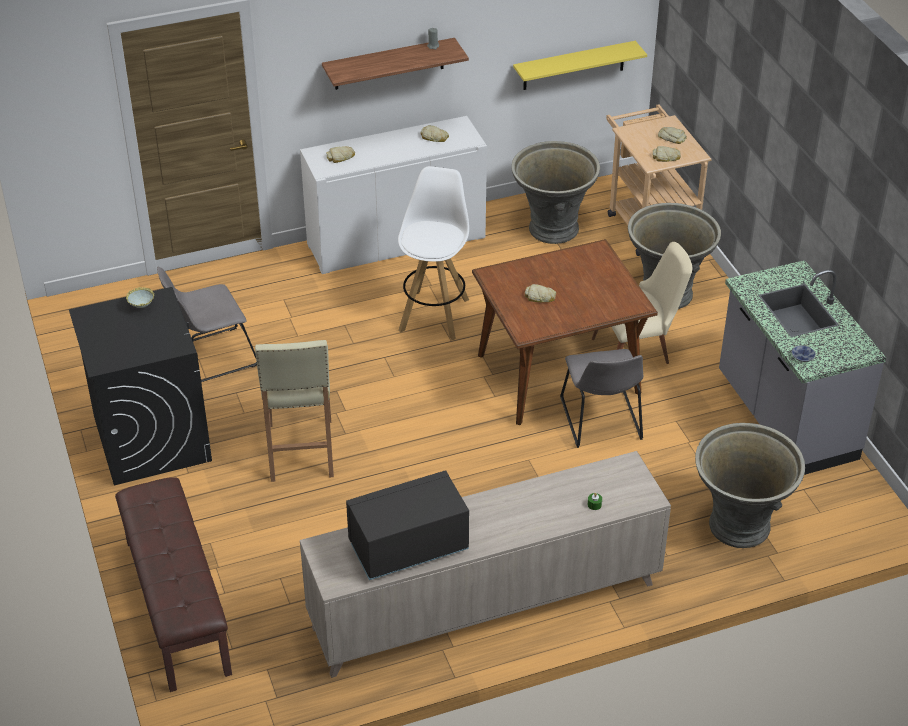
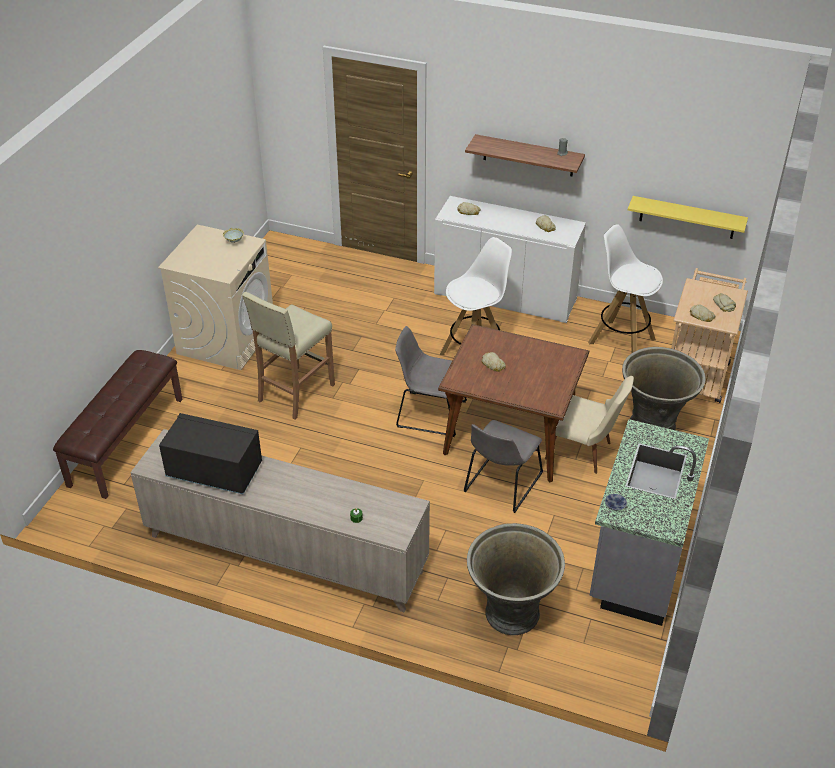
camera: 40 degrees right, 0 degrees up
black washing machine [69,287,212,485] -> beige washing machine [158,225,273,370]
grey chair [157,267,257,382] -> grey chair moved to [395,326,467,437]
grey planter [511,141,600,244] -> white stool [588,224,663,353]

